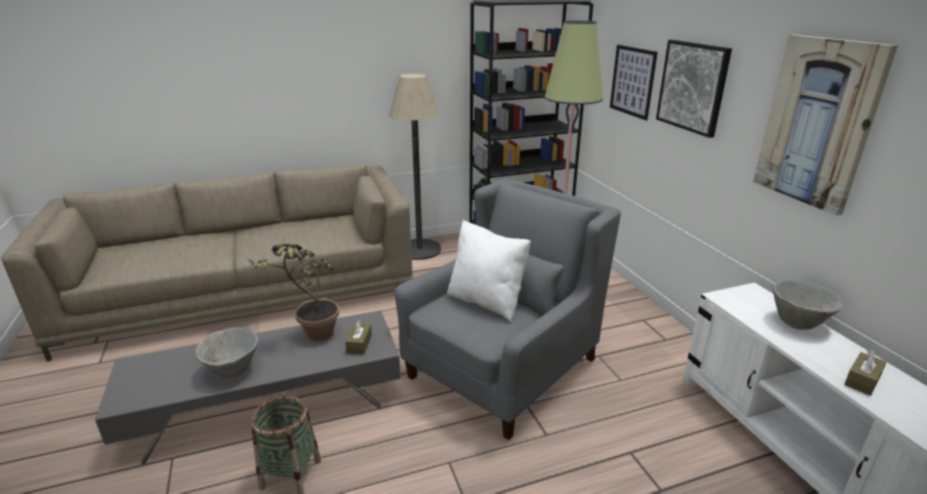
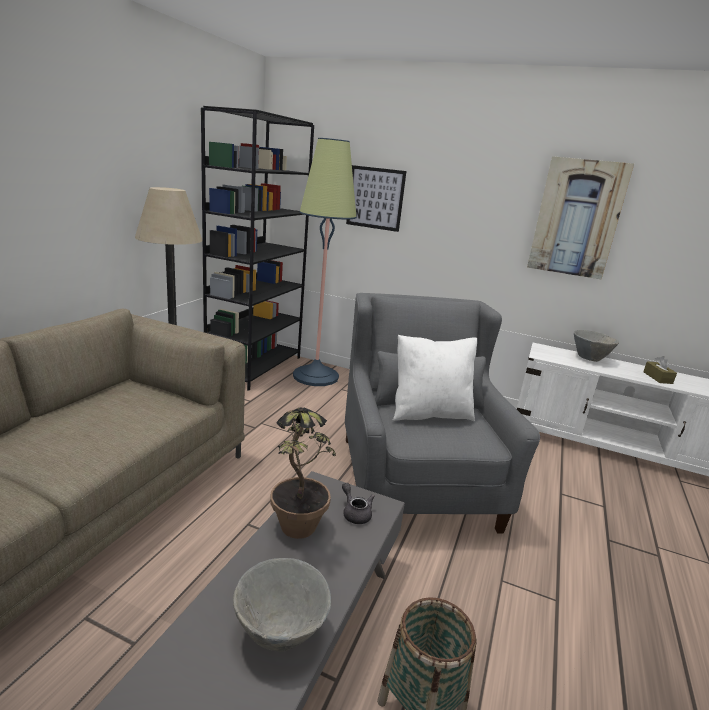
camera: 50 degrees left, 5 degrees down
brown tissue box [345,319,372,355] -> grey teapot [342,483,374,524]
picture [656,40,732,138] -> none

